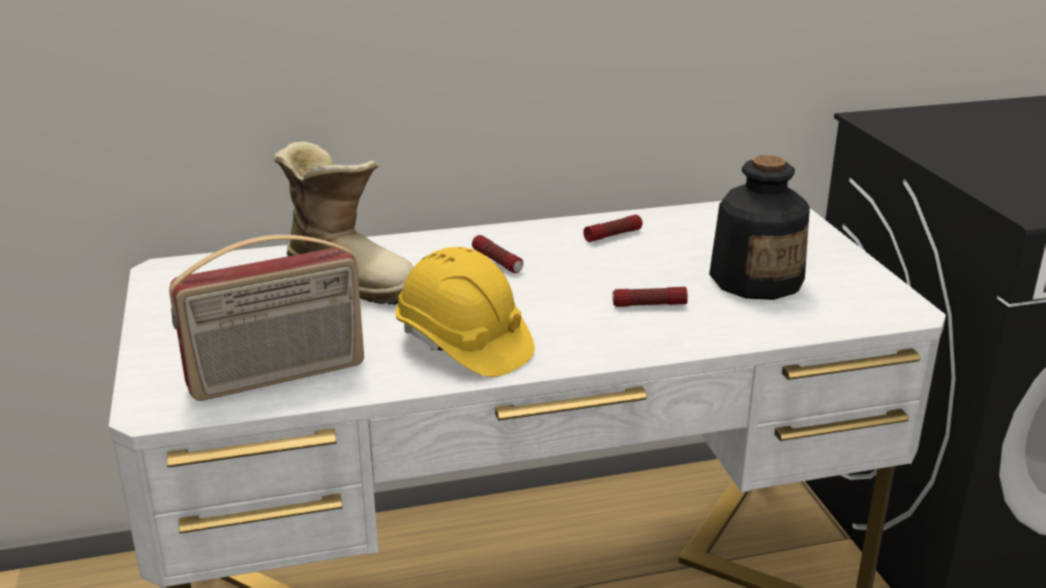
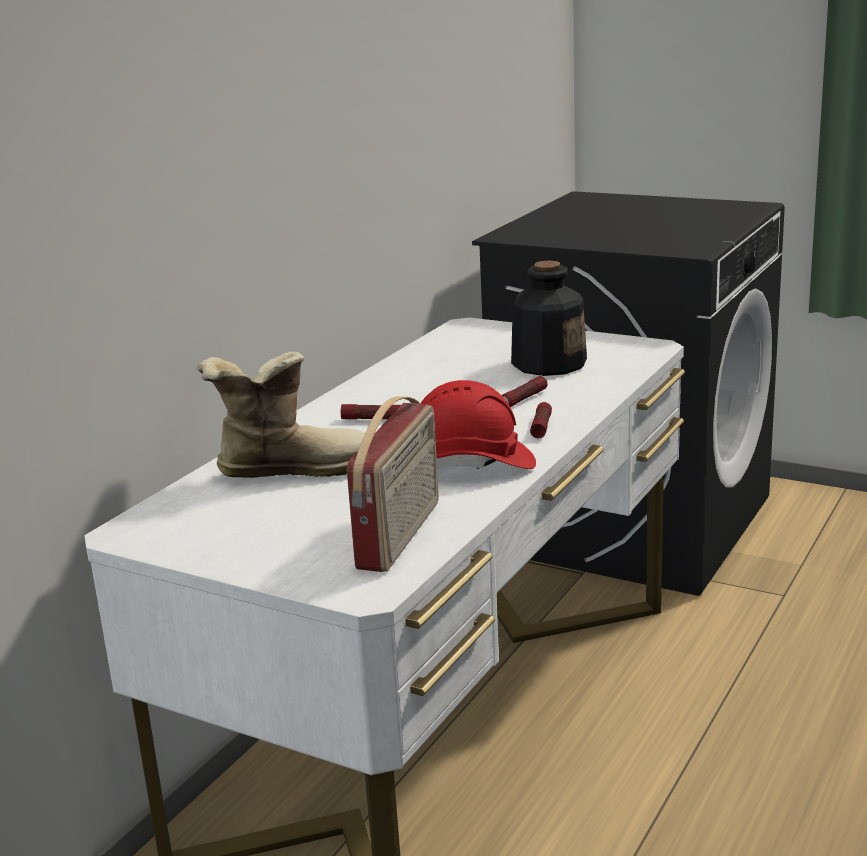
camera: 45 degrees left, 5 degrees down
yellow hard hat [395,247,535,377] -> red hard hat [420,380,536,470]
flashlight [583,215,643,242] -> flashlight moved to [530,402,552,438]

